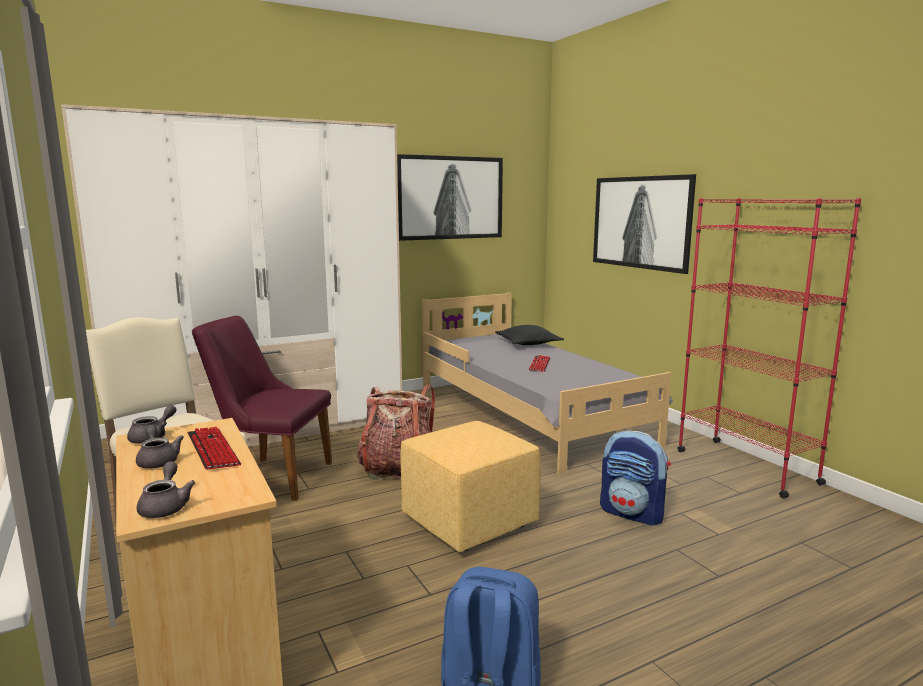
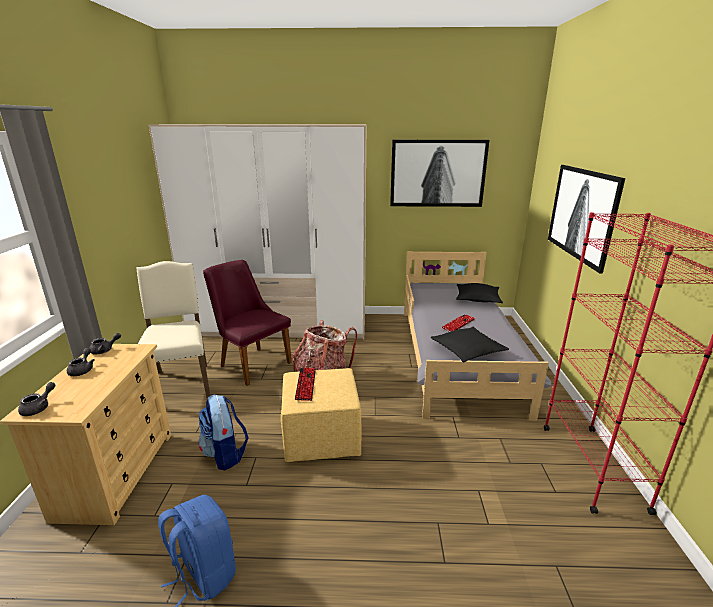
camera: 30 degrees right, 10 degrees up
keyboard [187,427,241,470] -> keyboard moved to [295,367,316,401]
backpack [600,431,671,526] -> backpack moved to [198,394,249,470]
none -> black pillow [431,327,509,362]

